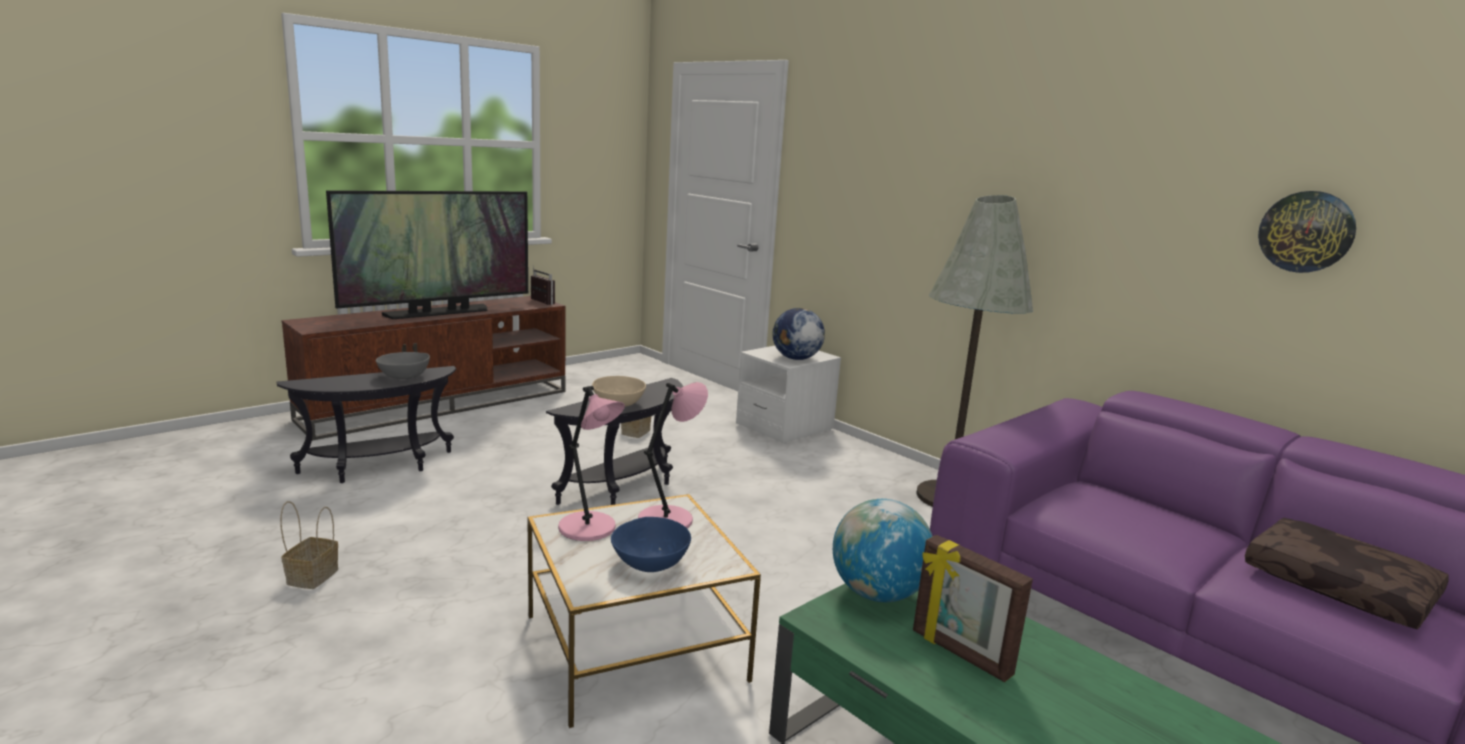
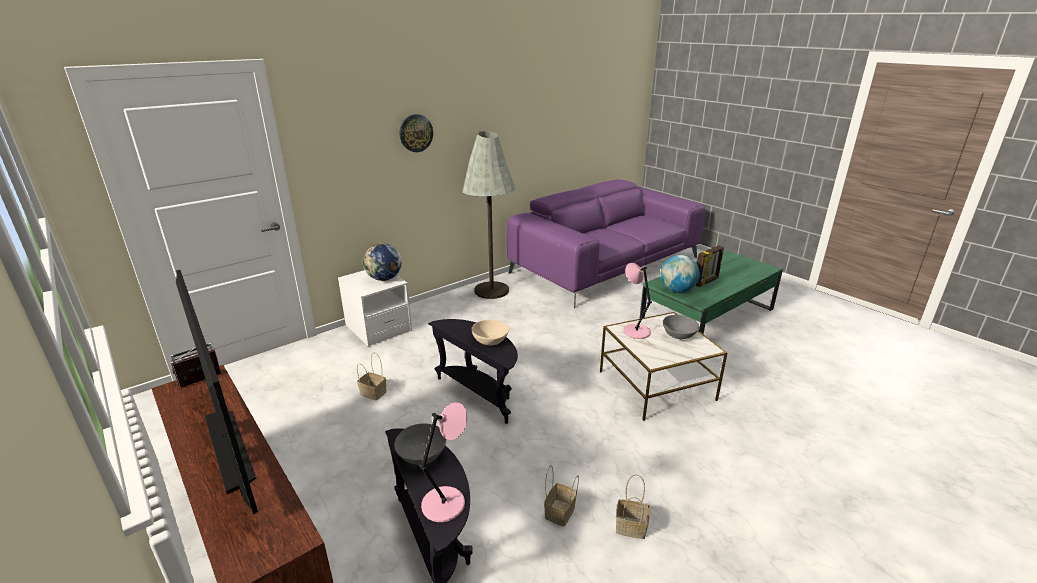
camera: 85 degrees left, 10 degrees up
pink table lamp [558,386,625,541] -> pink table lamp moved to [419,402,467,522]
blue bowl [611,517,691,572] -> grey bowl [663,315,699,339]
brown pillow [1245,518,1449,629] -> none
wall clock [1258,191,1356,273] -> wall clock moved to [399,114,433,152]
none -> basket [544,465,579,527]

